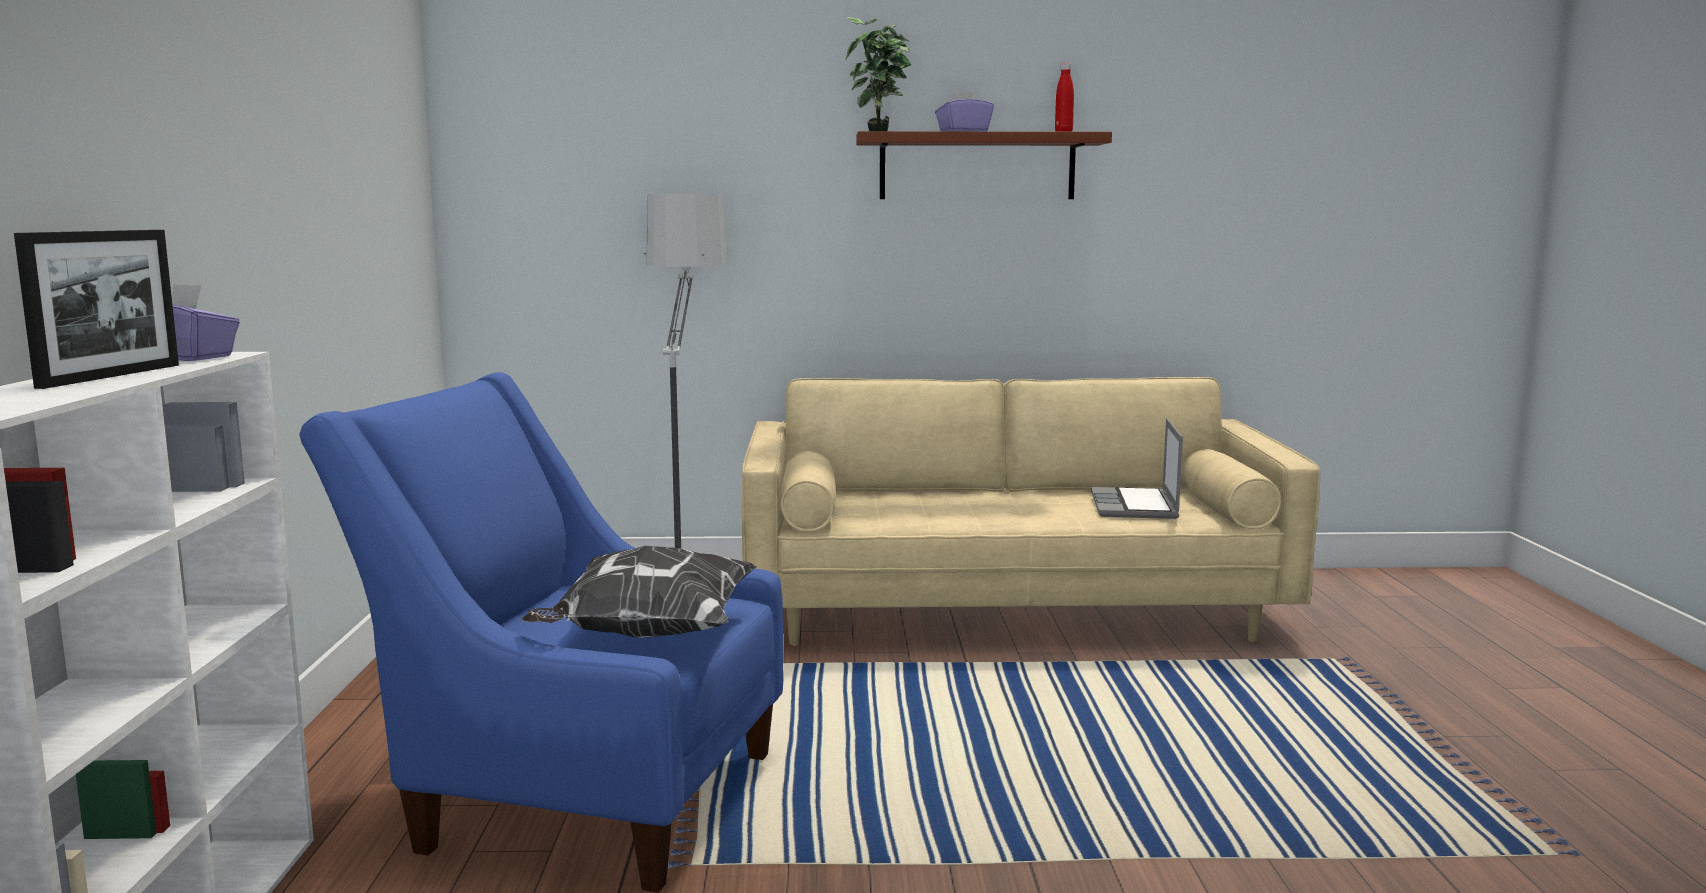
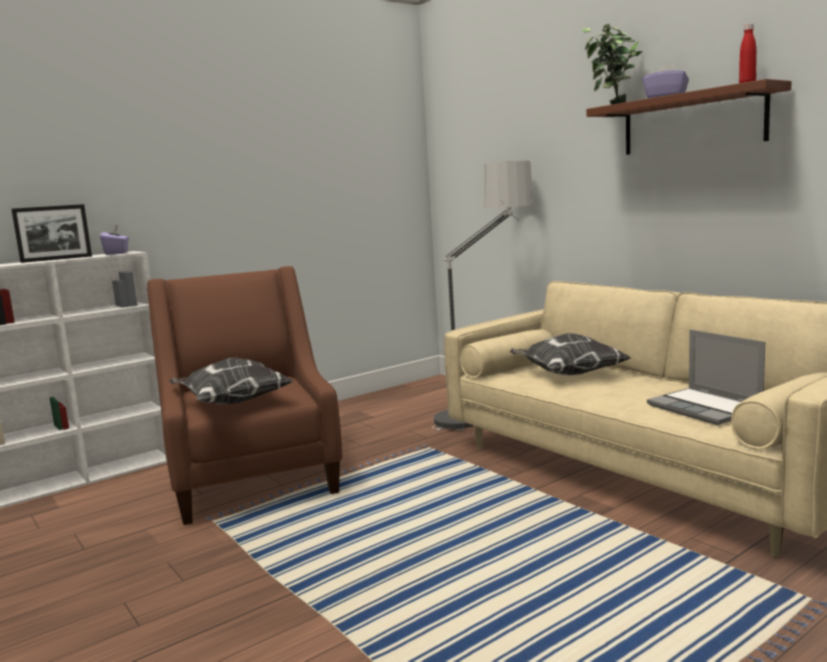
camera: 55 degrees right, 0 degrees up
blue armchair [299,372,783,893] -> brown armchair [147,266,342,525]
laptop [1091,418,1183,519] -> laptop turned 90 degrees counterclockwise [647,330,765,425]
none -> pillow [510,333,632,375]

